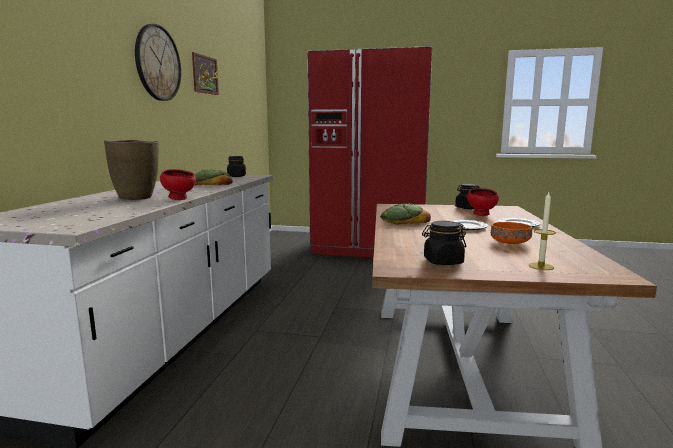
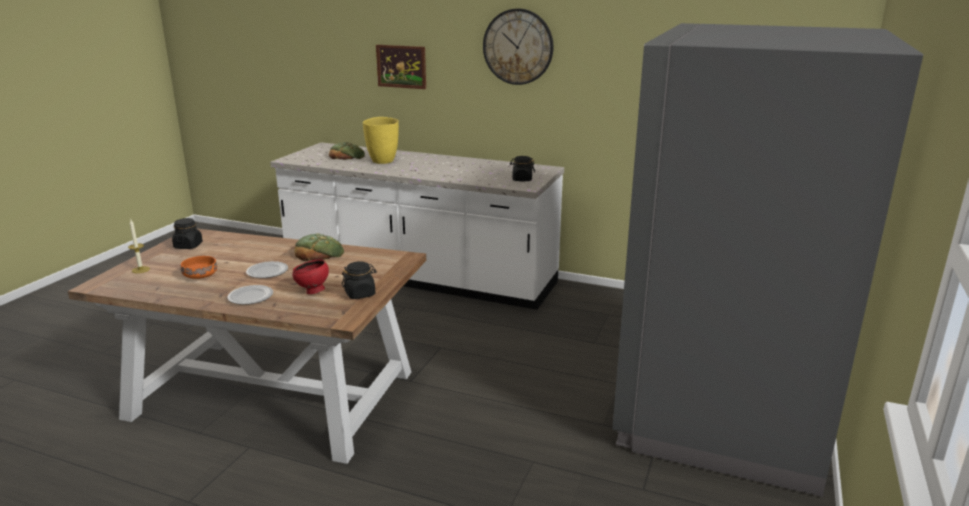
camera: 100 degrees right, 10 degrees up
brown vase [104,140,159,200] -> yellow vase [363,117,399,164]
red bowl [160,169,196,200] -> none
picture [192,52,219,95] -> picture moved to [376,45,426,89]
bread [195,169,233,185] -> bread moved to [329,142,365,160]
red fridge [307,46,432,258] -> grey fridge [612,23,923,497]

